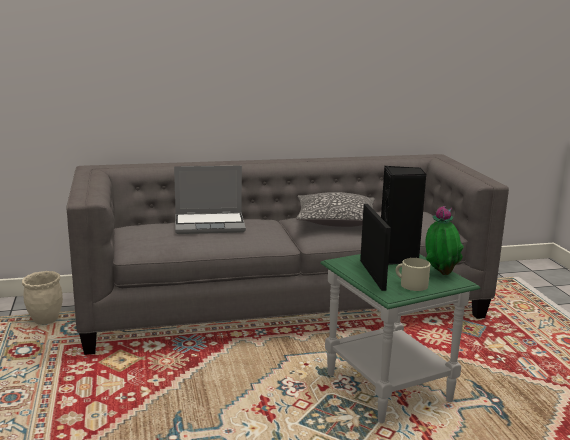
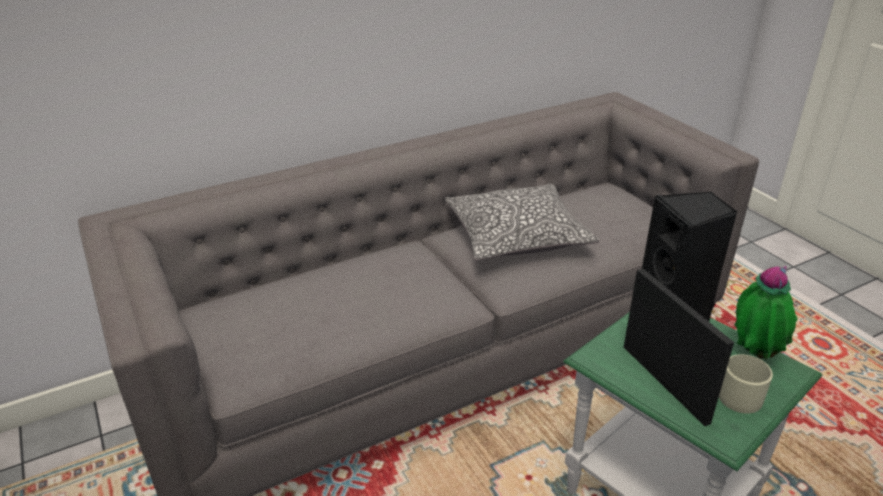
camera: 15 degrees left, 15 degrees up
beige planter [22,271,63,325] -> none
laptop [174,166,246,234] -> none

